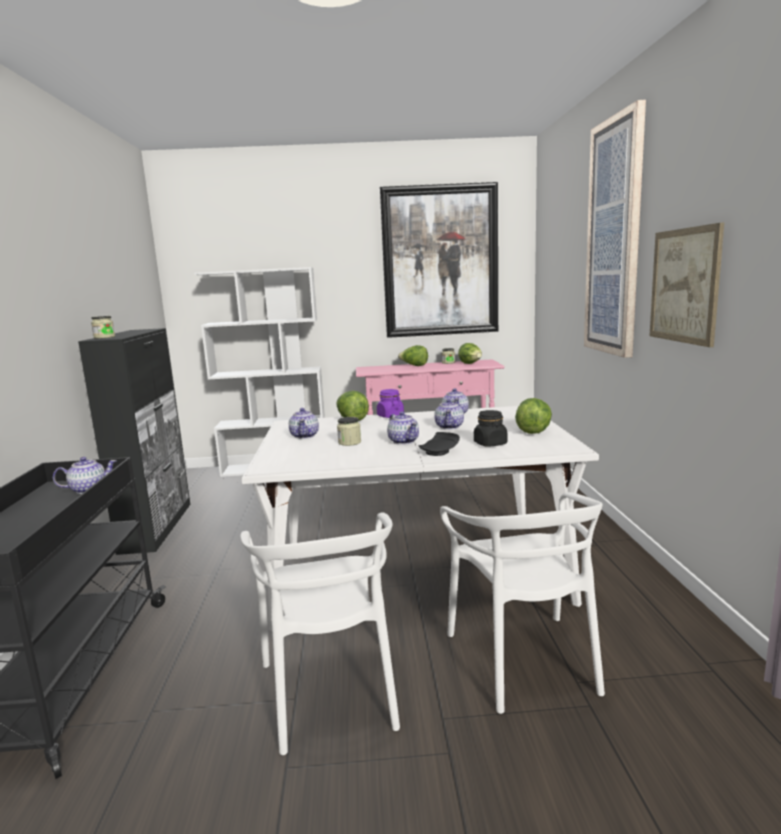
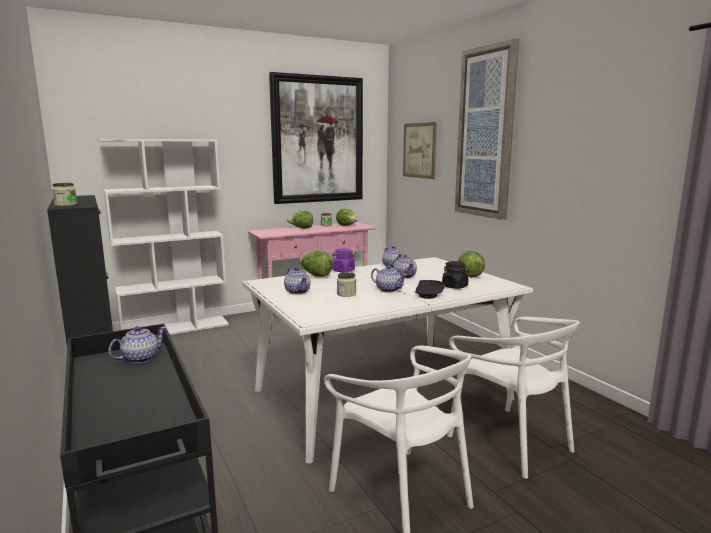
camera: 25 degrees left, 0 degrees up
picture [650,223,724,347] -> picture moved to [403,122,437,179]

